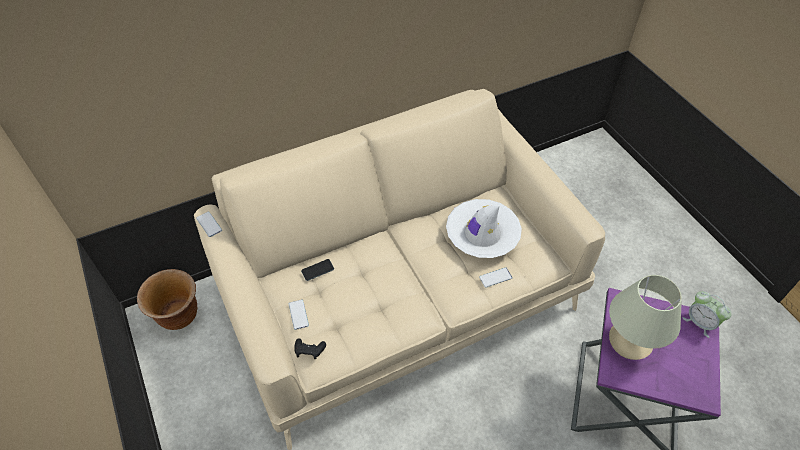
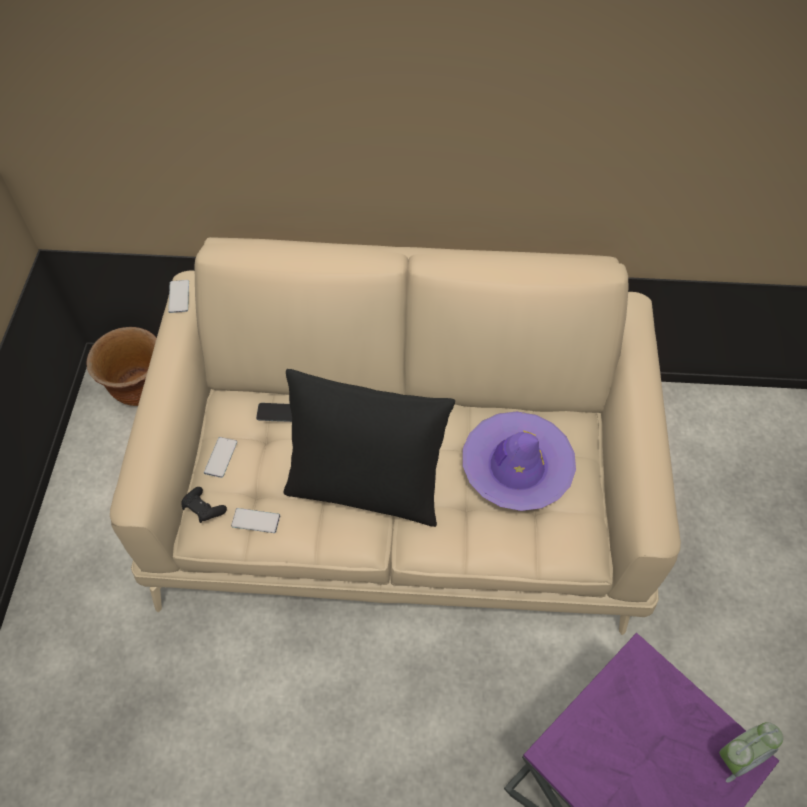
camera: 30 degrees right, 5 degrees up
white hat [446,199,522,258] -> purple hat [463,412,576,511]
phone [479,267,513,288] -> phone moved to [231,508,280,533]
beige table lamp [609,275,682,360] -> none
alarm clock [682,291,732,338] -> alarm clock turned 105 degrees counterclockwise [719,722,783,783]
none -> black pillow [284,369,455,527]

